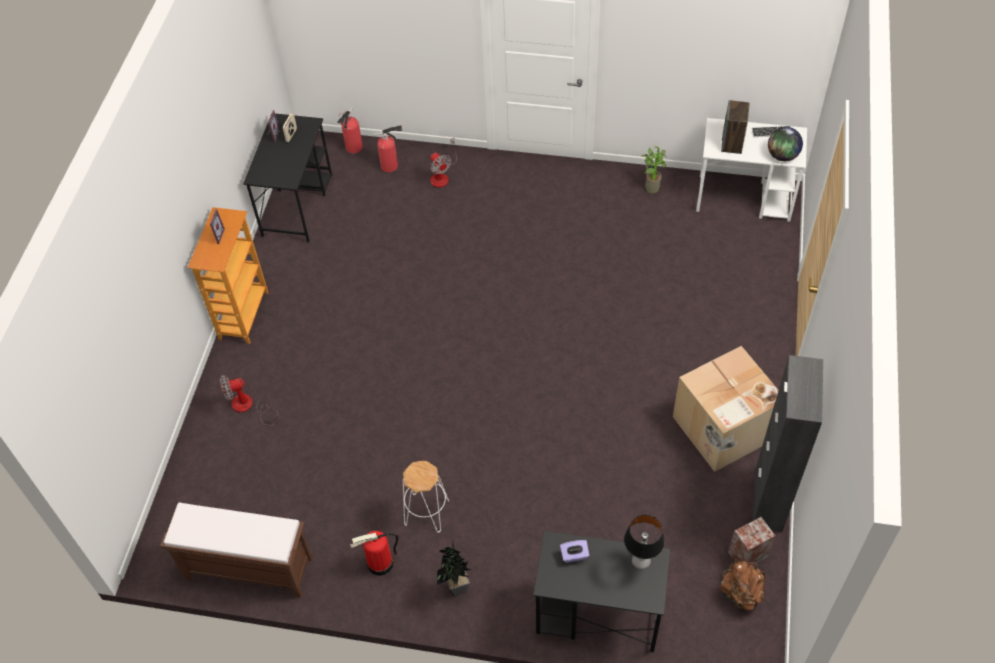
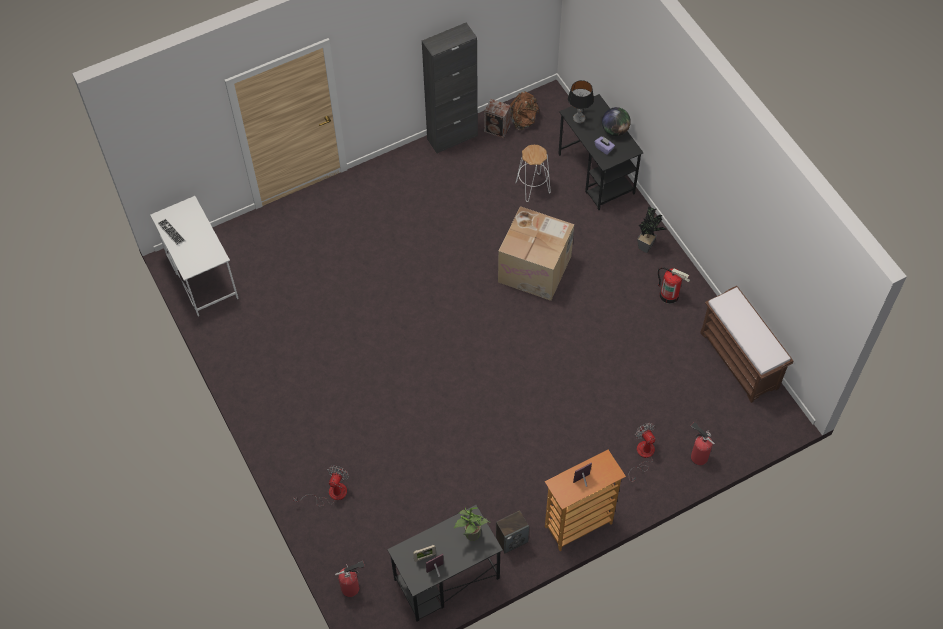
camera: 130 degrees left, 5 degrees up
fan [220,375,280,426] -> fan turned 150 degrees counterclockwise [629,423,656,482]
fire extinguisher [374,125,402,172] -> fire extinguisher moved to [690,422,715,465]
white stool [403,461,449,533] -> white stool moved to [515,145,551,202]
potted plant [641,146,666,193] -> potted plant moved to [454,507,491,541]
cardboard box [673,346,779,472] -> cardboard box moved to [498,206,574,301]
speaker [721,100,750,154] -> speaker moved to [496,510,529,553]
globe [768,127,803,161] -> globe moved to [602,107,631,136]

